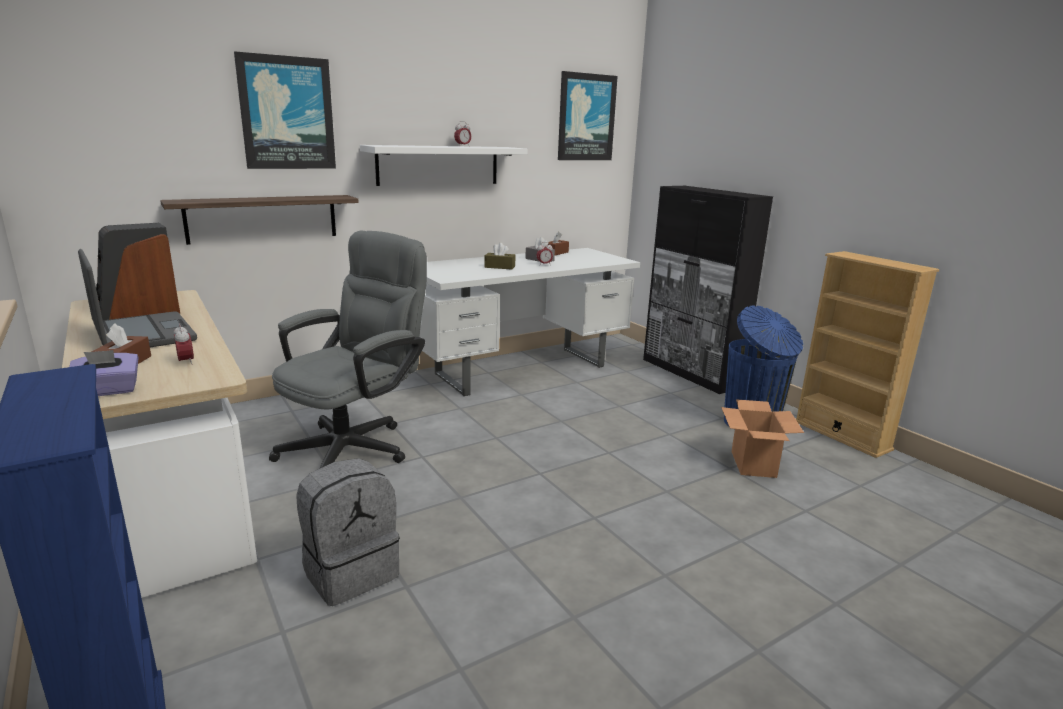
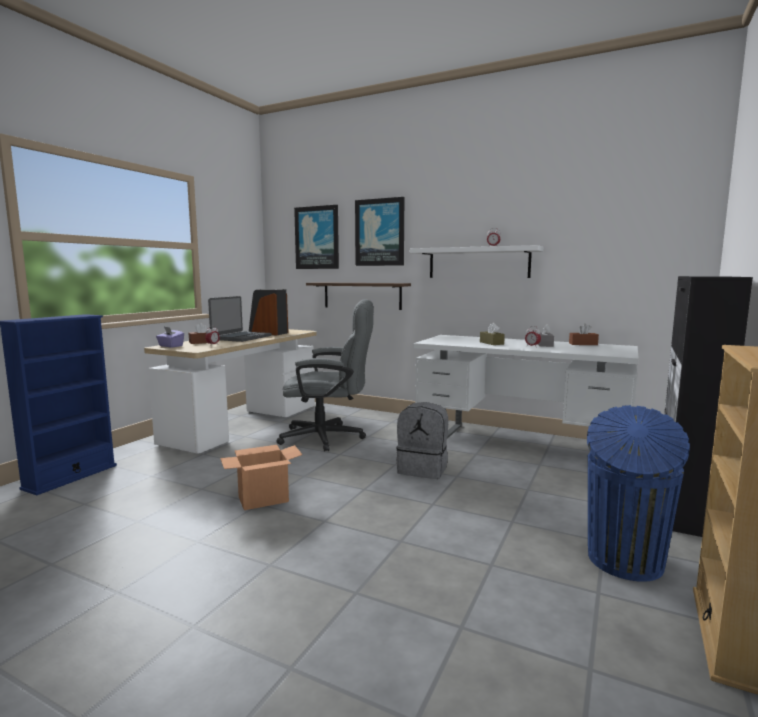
camera: 60 degrees right, 10 degrees down
grey backpack [296,458,400,606] -> grey backpack moved to [396,402,448,479]
picture [558,71,618,160] -> picture moved to [294,205,339,269]
cardboard box [721,399,804,478] -> cardboard box moved to [220,445,303,510]

